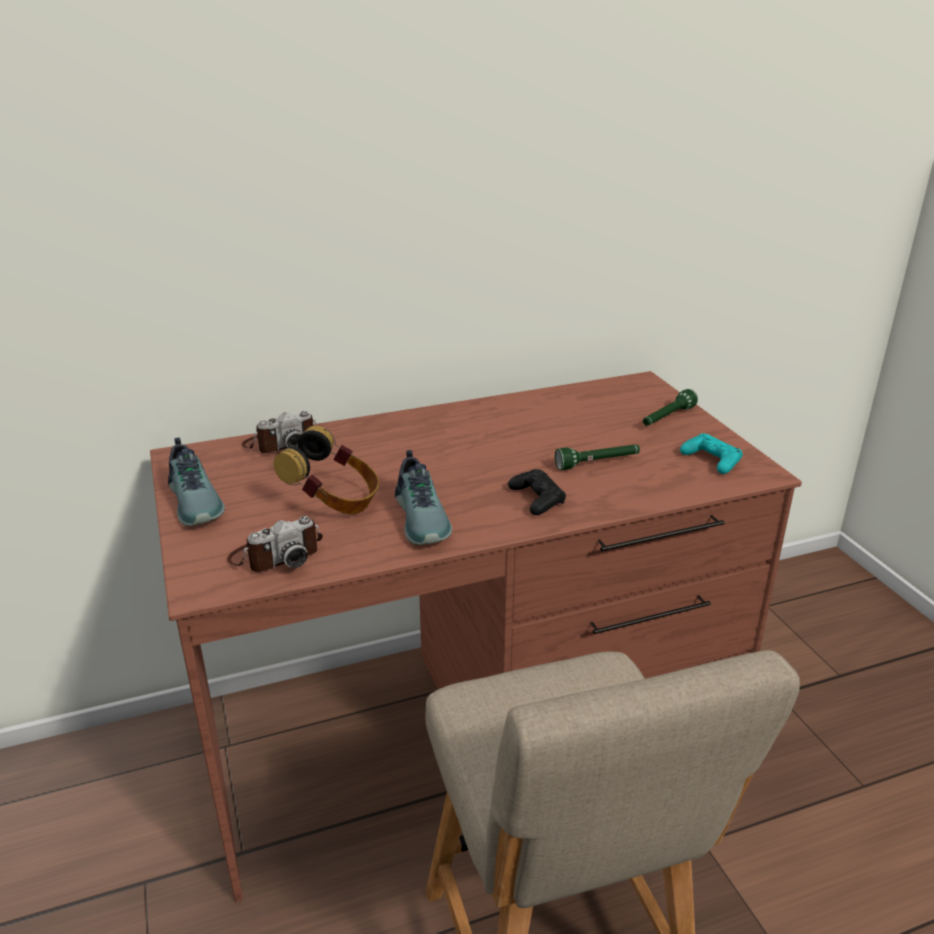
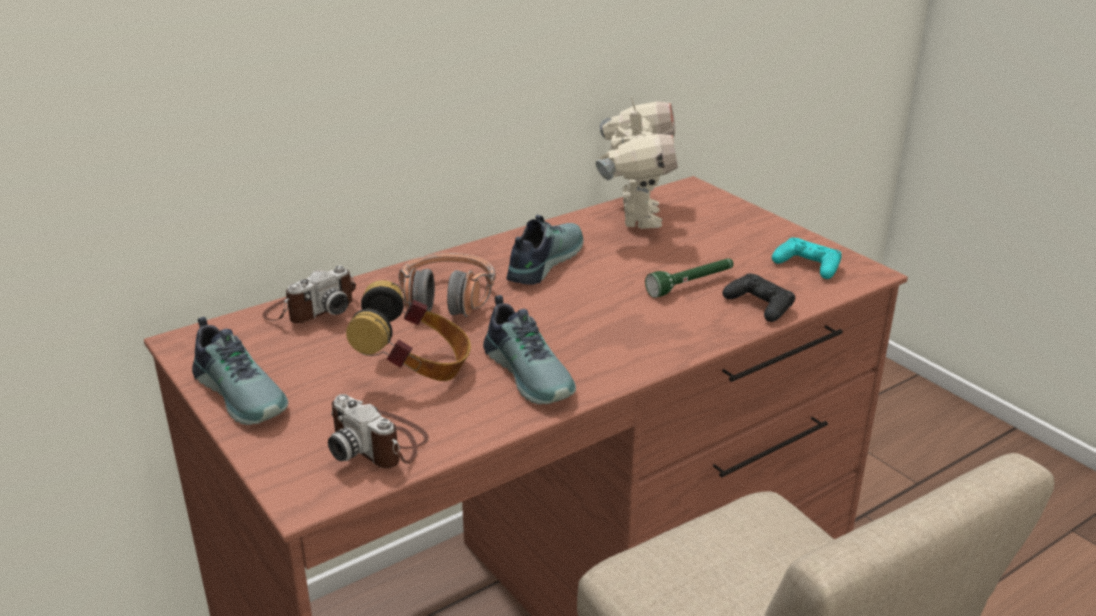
camera: 15 degrees left, 0 degrees up
camera [227,516,323,572] -> camera turned 90 degrees clockwise [328,394,429,468]
black game controller [508,469,566,515] -> black game controller moved to [722,274,795,322]
green flashlight [643,389,698,426] -> none
none -> headphones [399,253,495,317]
none -> shoe [506,215,584,285]
none -> toy robot [596,97,678,229]

